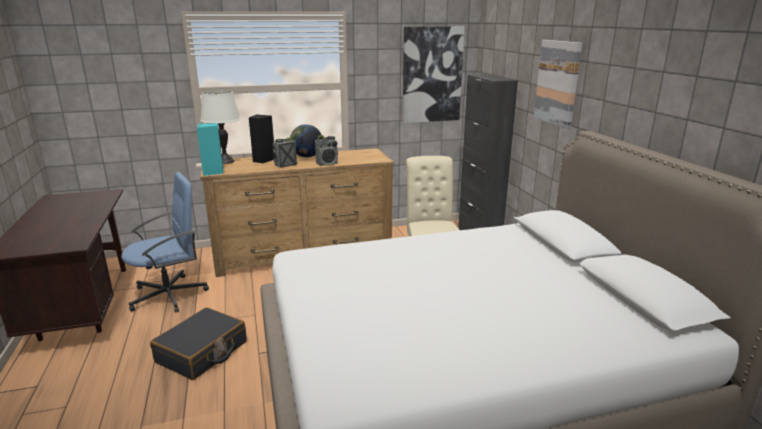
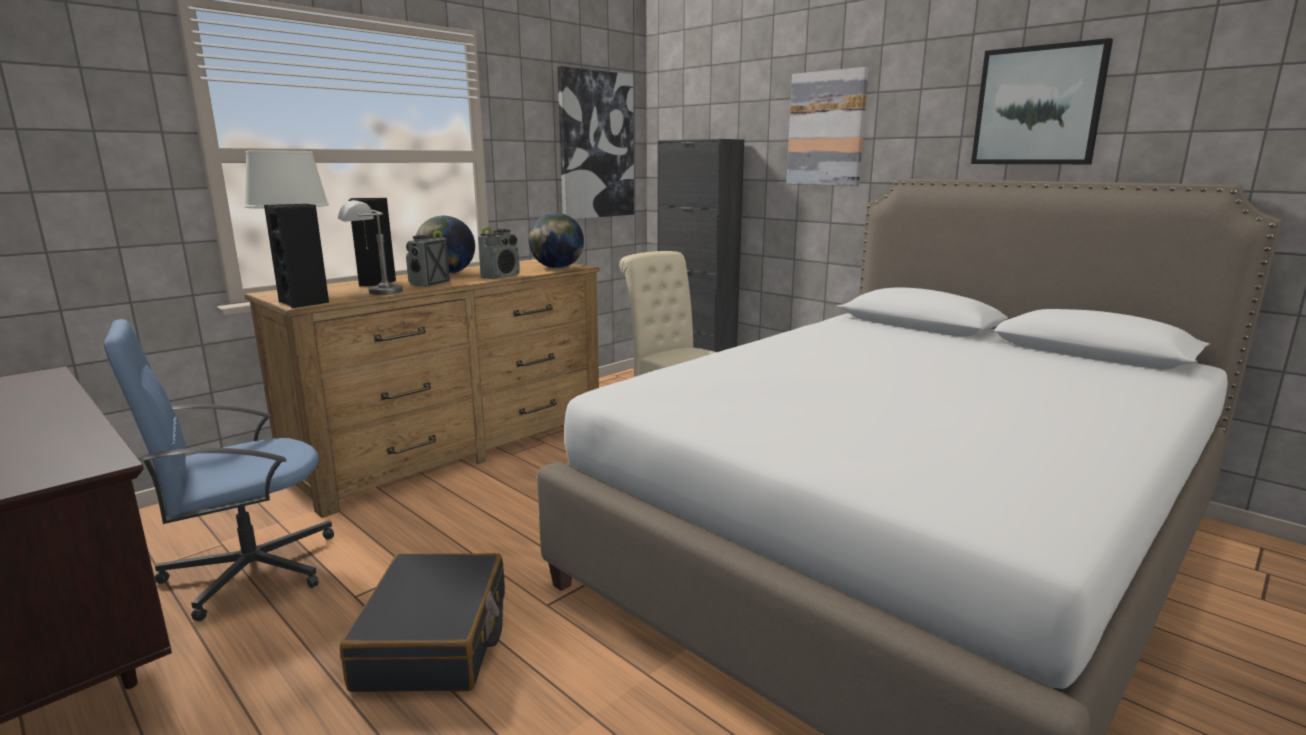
camera: 30 degrees left, 5 degrees down
blue office chair [121,172,209,312] -> blue office chair turned 150 degrees counterclockwise [104,319,334,621]
turquoise speaker [197,123,224,176] -> black speaker [264,204,329,309]
none -> grey table lamp [338,200,403,295]
none -> globe [529,213,584,268]
none -> picture [971,38,1113,164]

